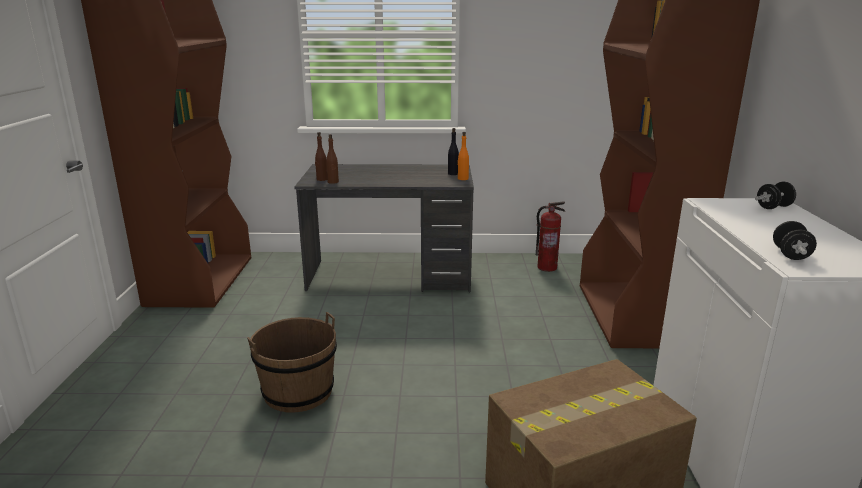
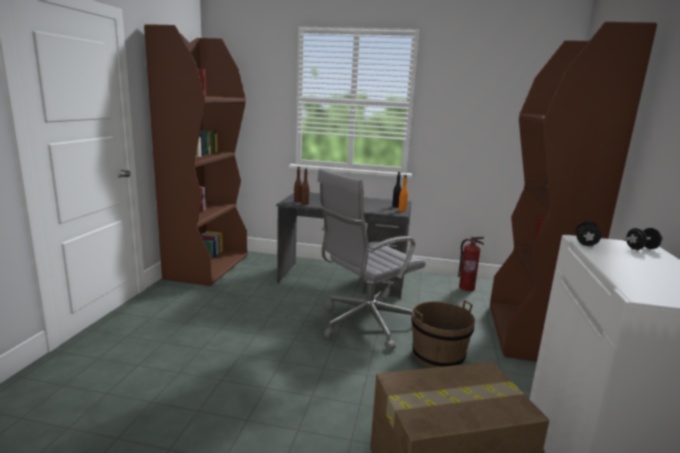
camera: 10 degrees right, 5 degrees down
brown bucket [247,312,337,413] -> brown bucket moved to [411,300,475,368]
black dumbbell [773,221,817,260] -> black dumbbell moved to [576,221,601,246]
none -> grey office chair [317,169,426,351]

